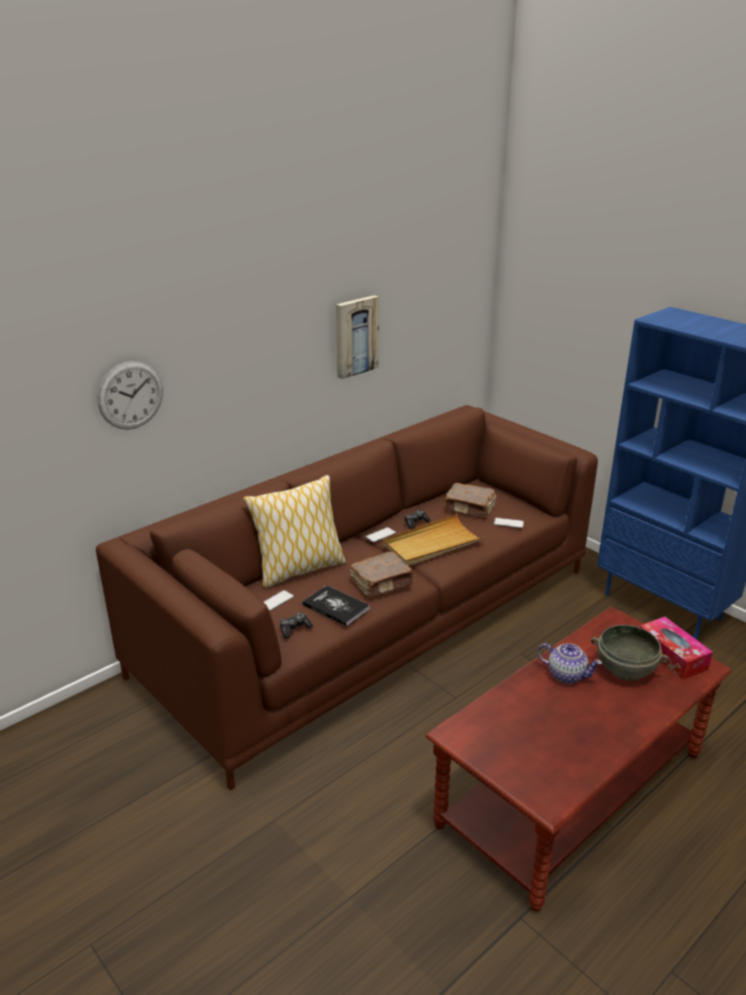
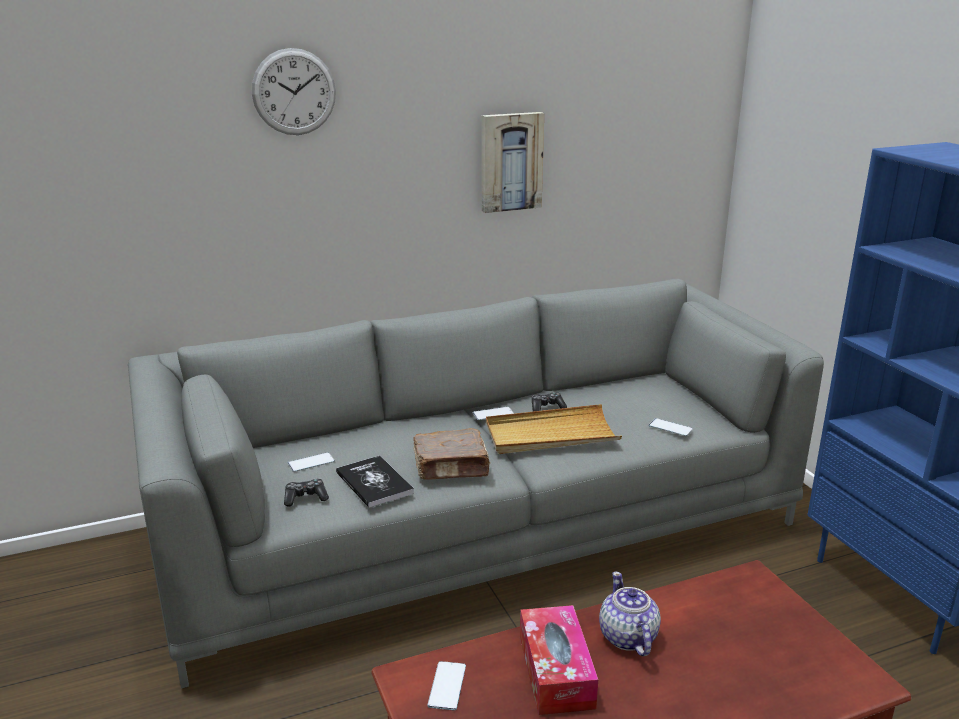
camera: 20 degrees right, 5 degrees down
brown sofa [96,405,598,791] -> grey sofa [128,279,824,688]
wall clock [97,361,163,430] -> wall clock moved to [252,48,336,135]
pillow [243,475,346,588] -> none
brown book [444,483,496,519] -> none
teapot [537,643,602,684] -> teapot turned 150 degrees counterclockwise [599,572,661,656]
grey bowl [591,625,669,681] -> none
tissue box [640,617,713,680] -> tissue box moved to [520,605,598,715]
none -> phone [427,661,466,710]

